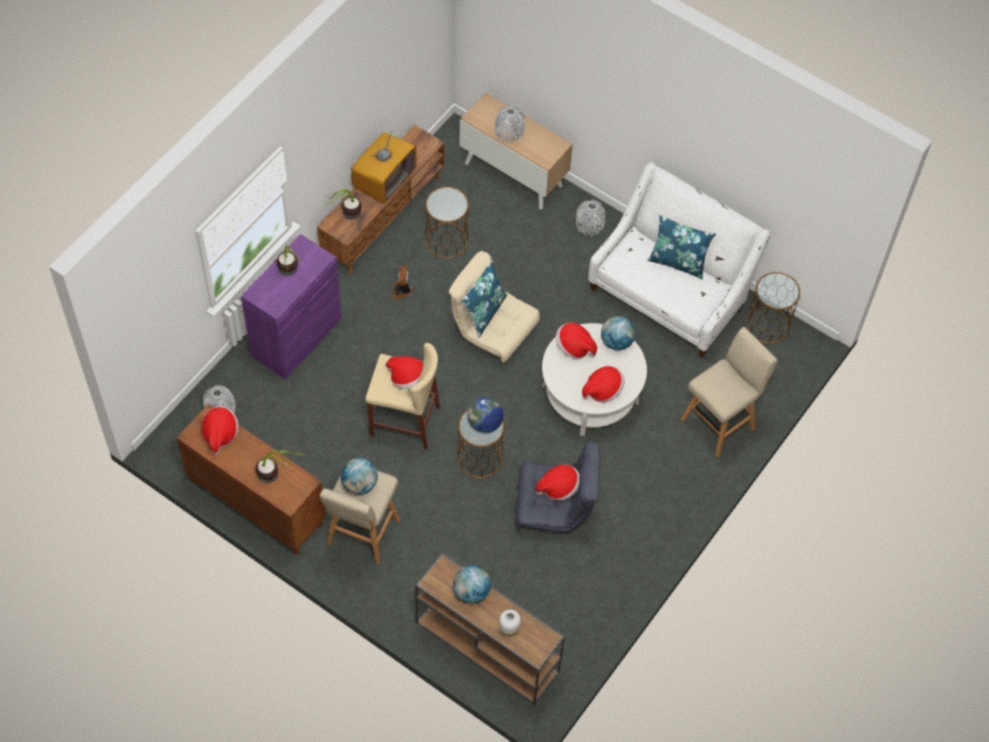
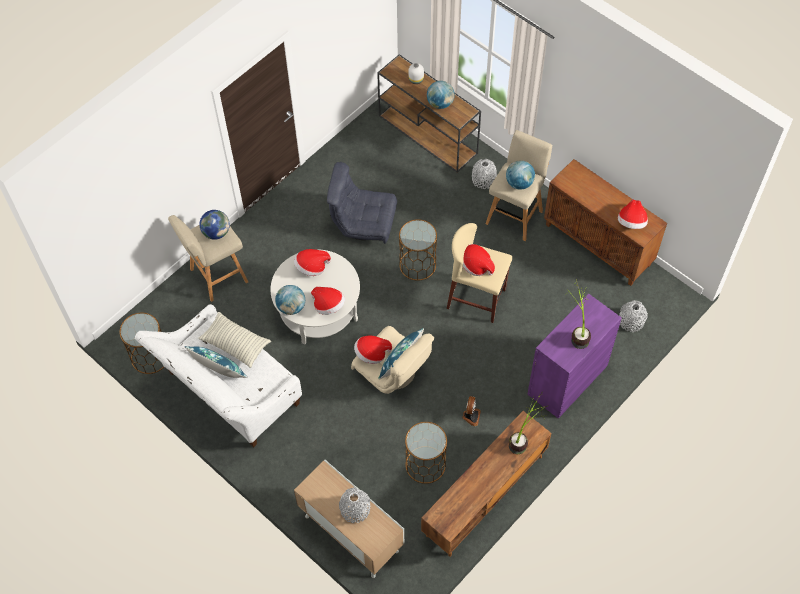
camera: 170 degrees left, 0 degrees up
potted plant [256,450,305,483] -> none
television [351,131,416,204] -> none
globe [468,397,504,433] -> globe moved to [199,210,230,240]
hat [536,464,580,501] -> hat moved to [354,336,392,364]
grey vase [576,199,606,236] -> grey vase moved to [472,159,497,189]
none -> pillow [198,312,271,368]

